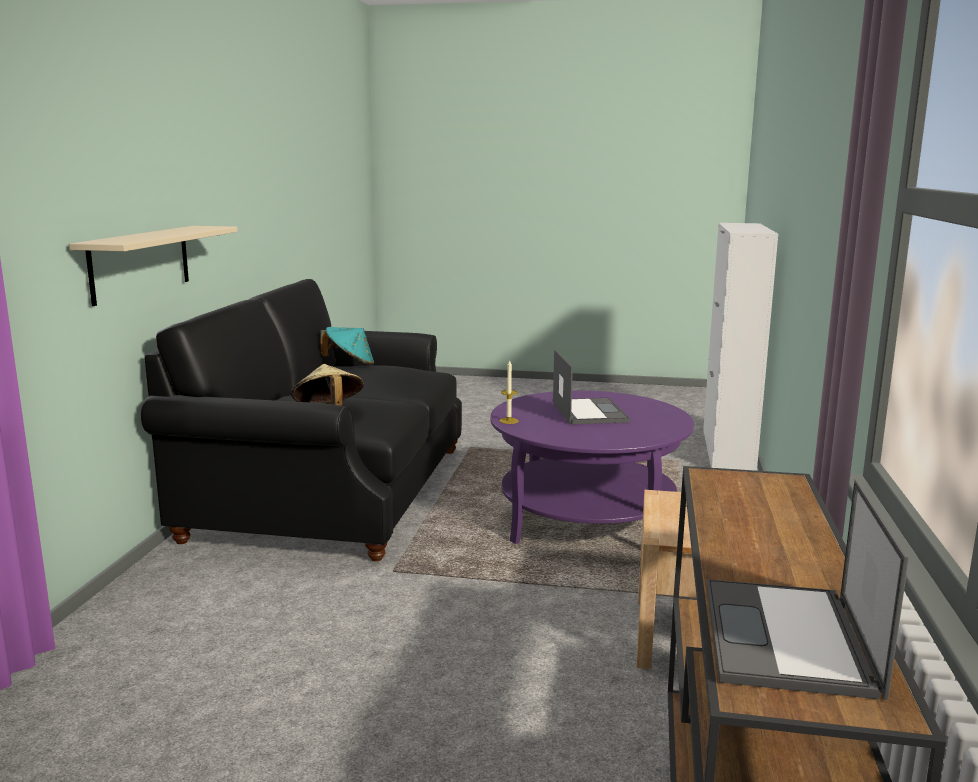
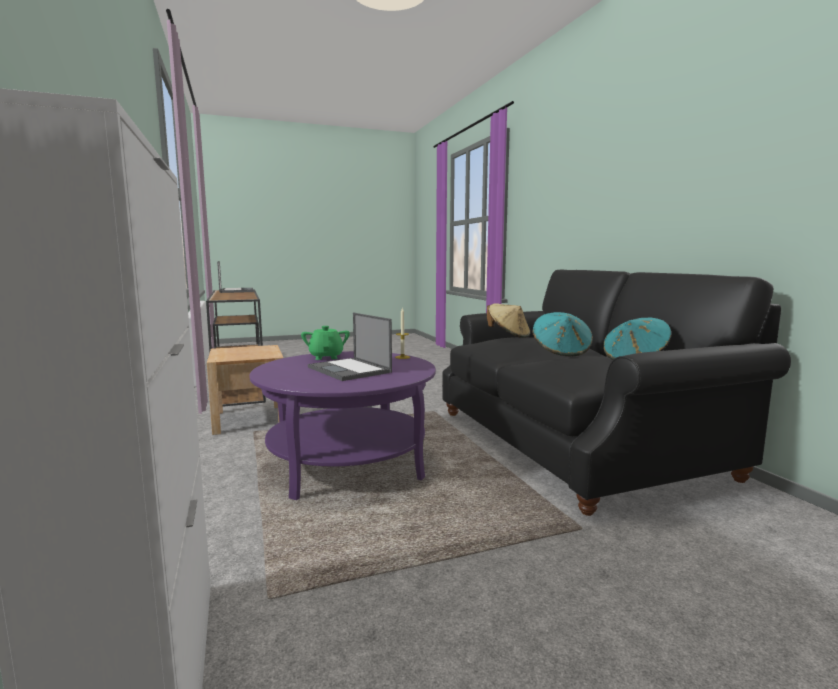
camera: 150 degrees right, 5 degrees down
beige shelf [69,226,237,306] -> none
none -> green teapot [301,326,350,360]
none -> turquoise hat [532,312,593,356]

